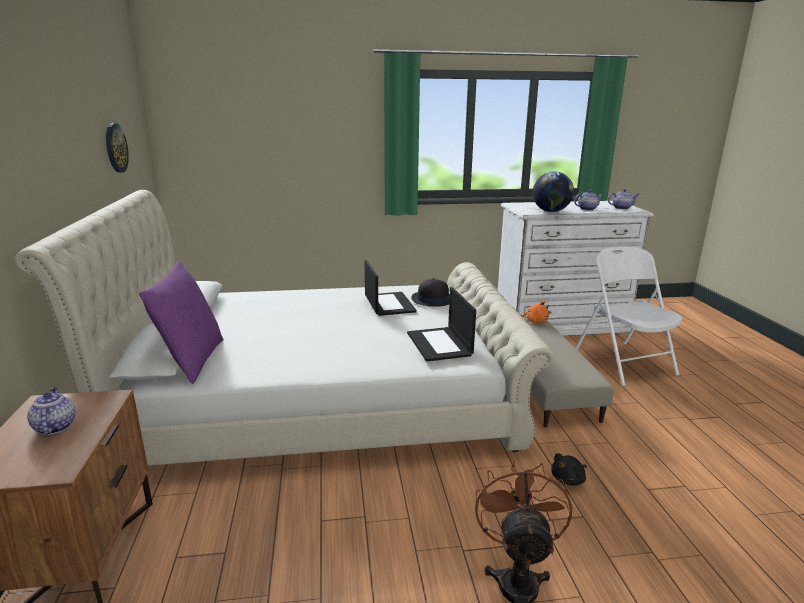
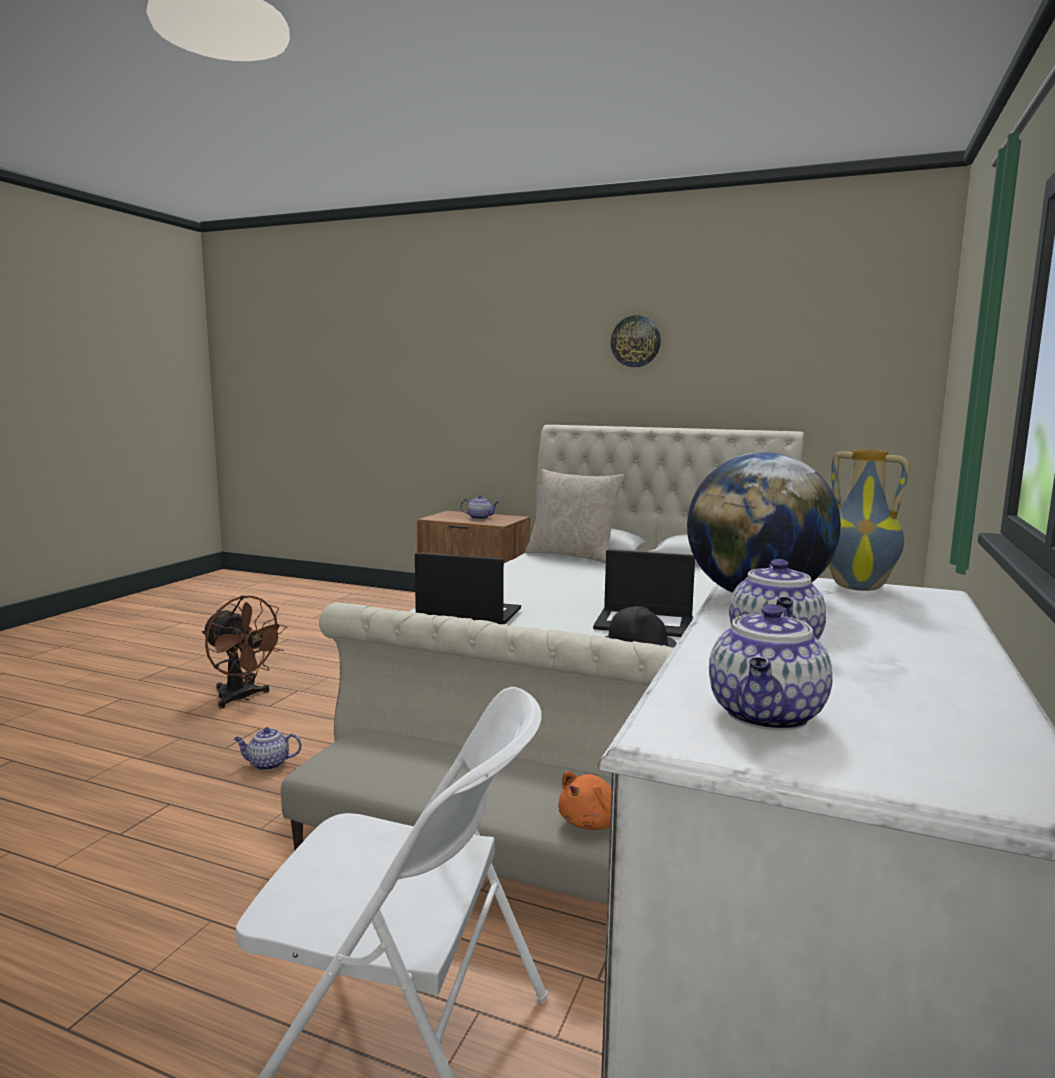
camera: 120 degrees right, 10 degrees down
wall clock [106,123,129,173] -> wall clock moved to [611,315,661,367]
purple pillow [139,260,224,384] -> beige pillow [525,469,624,564]
black plush toy [551,453,587,486] -> teapot [234,727,302,771]
none -> vase [829,450,910,591]

